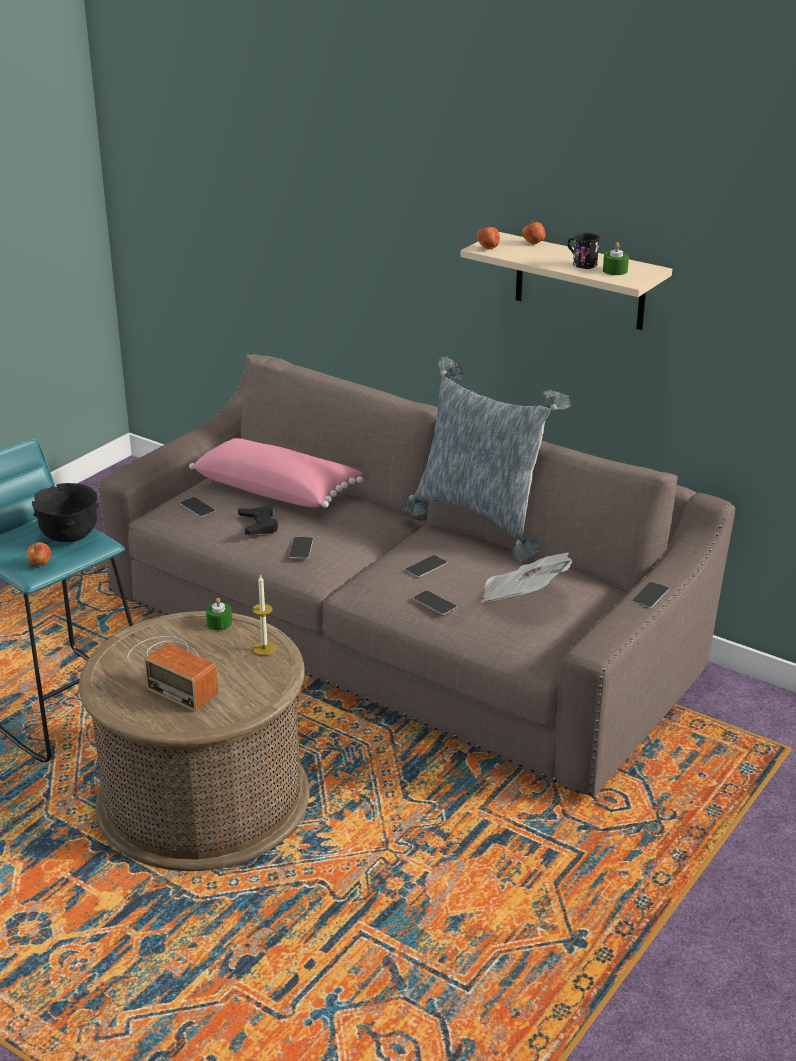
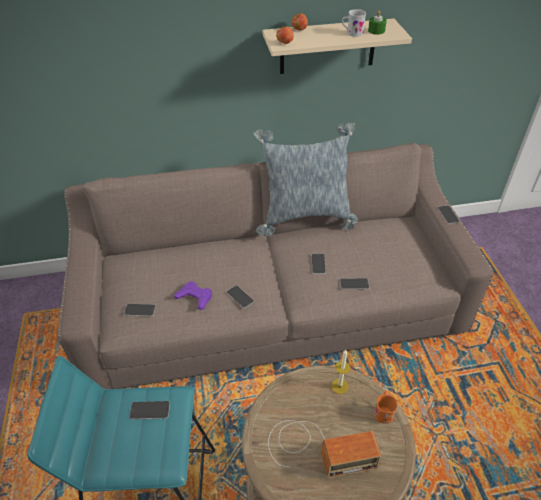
camera: 45 degrees left, 15 degrees up
apple [27,542,51,566] -> none
black bowl [32,483,99,542] -> phone [129,401,170,420]
pink pillow [189,438,363,508] -> none
green candle [206,598,232,630] -> none
black game controller [238,506,278,535] -> purple game controller [174,281,212,310]
newspaper [481,553,572,603] -> none
black mug [568,233,600,269] -> white mug [342,9,366,37]
none -> orange mug [375,391,397,424]

